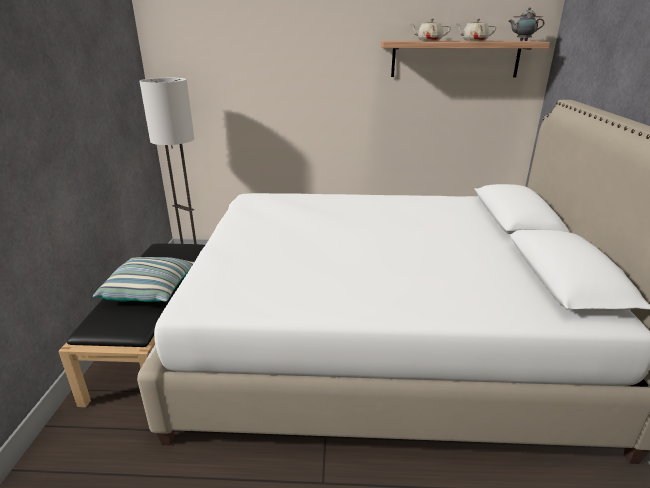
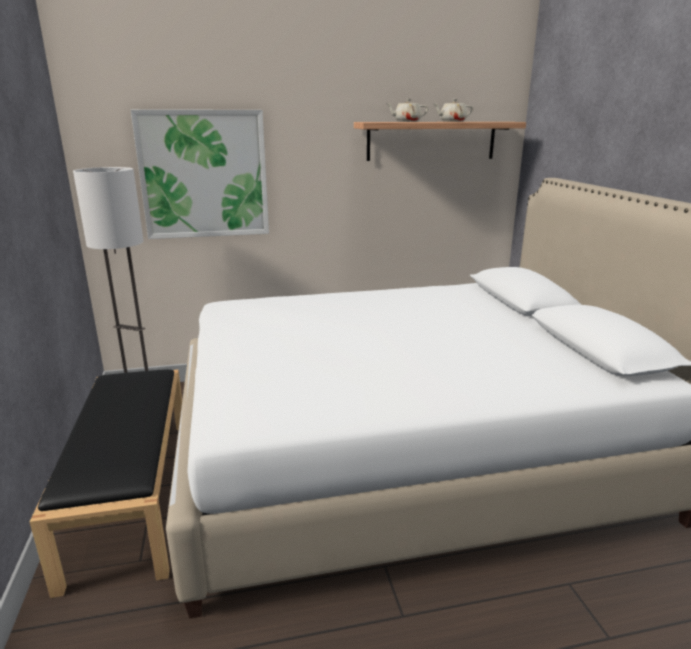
camera: 15 degrees left, 5 degrees down
pillow [93,257,194,302] -> none
teapot [508,8,545,41] -> none
none -> picture [131,109,269,239]

